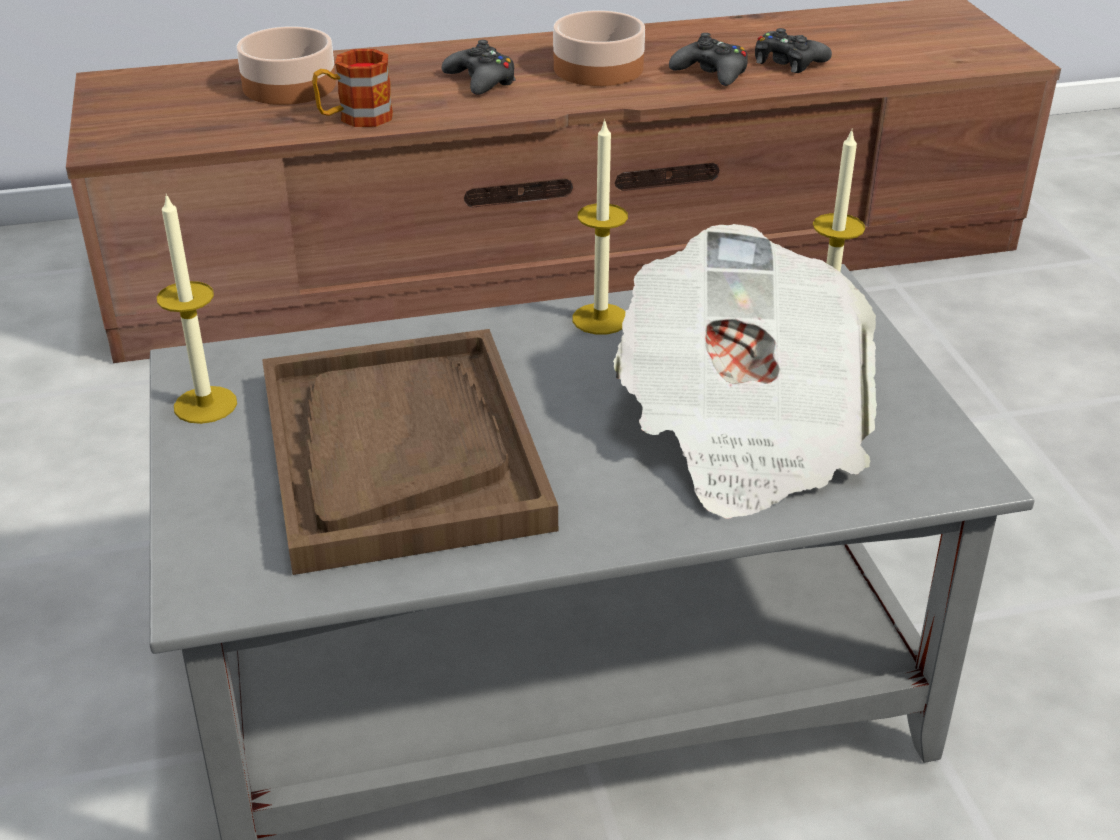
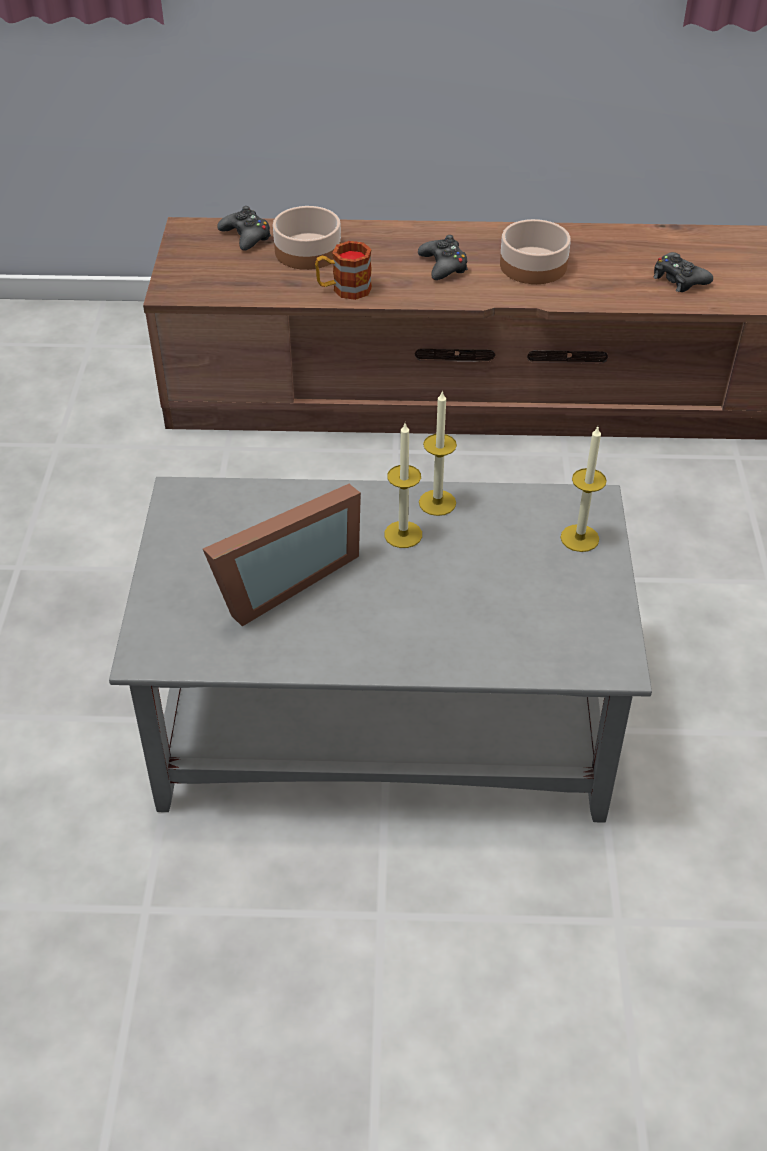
camera: 15 degrees right, 10 degrees up
candle [157,194,237,424] -> candle moved to [384,423,422,548]
brown tray [262,329,558,575] -> picture frame [203,484,361,626]
newspaper [613,224,877,519] -> none
black game controller [669,33,748,86] -> black game controller moved to [217,206,271,251]

